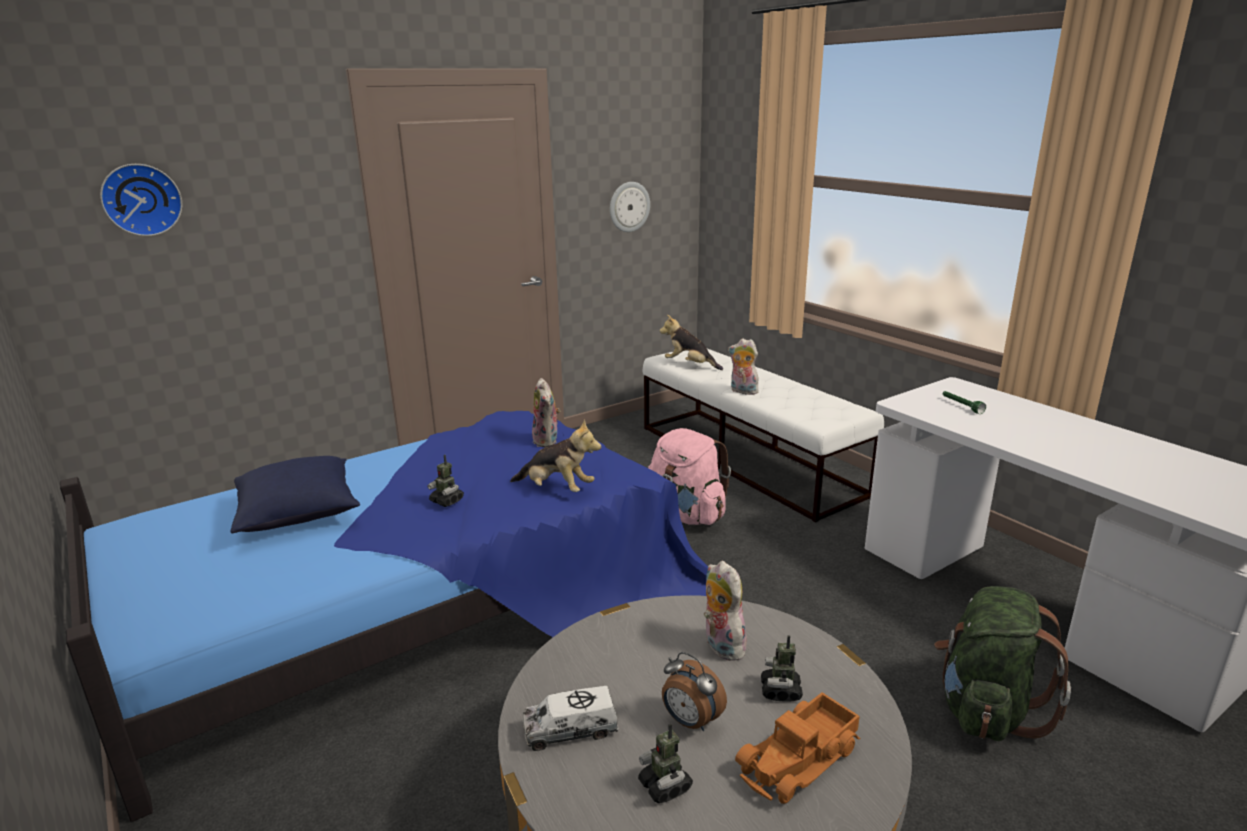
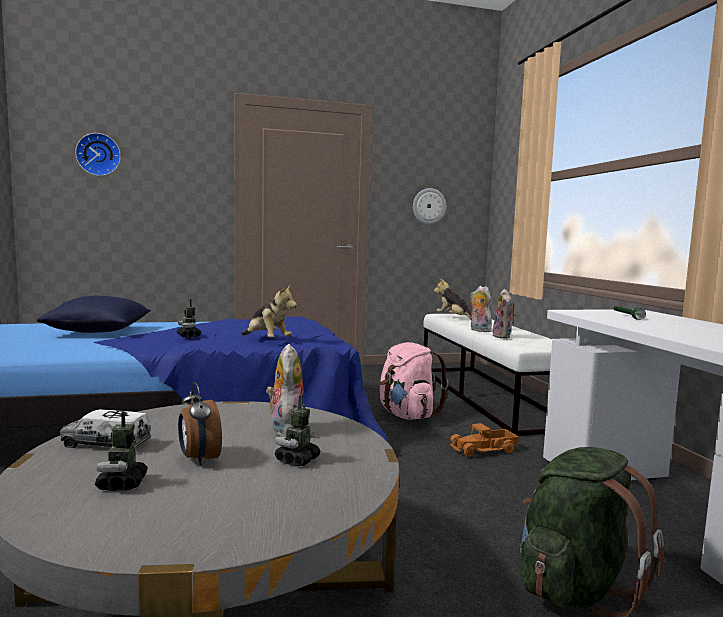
camera: 20 degrees right, 15 degrees down
plush toy [532,378,560,448] -> plush toy moved to [492,289,516,339]
toy truck [735,692,860,804] -> toy truck moved to [450,423,519,457]

